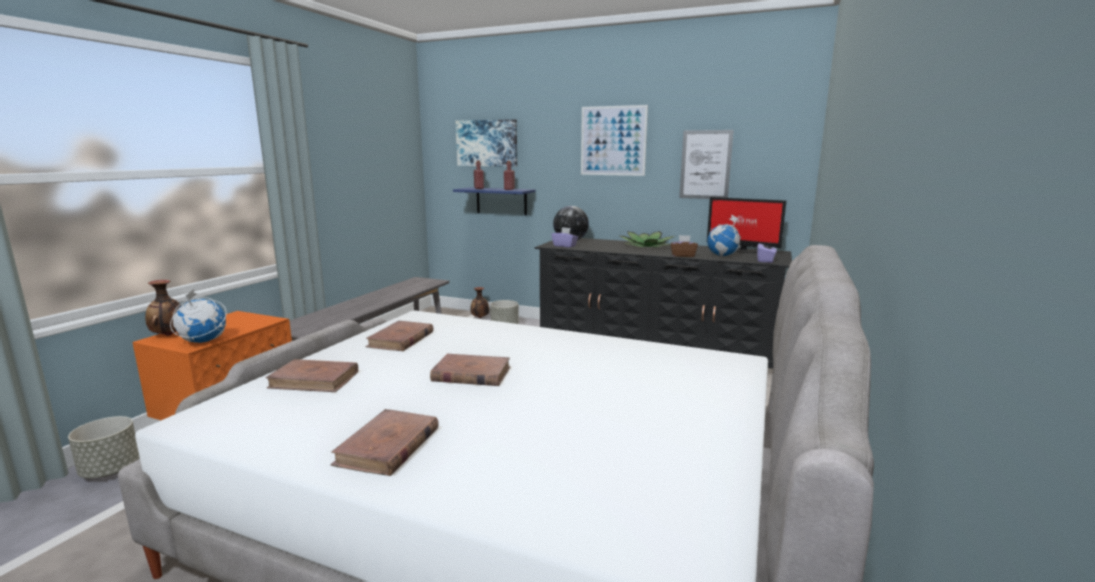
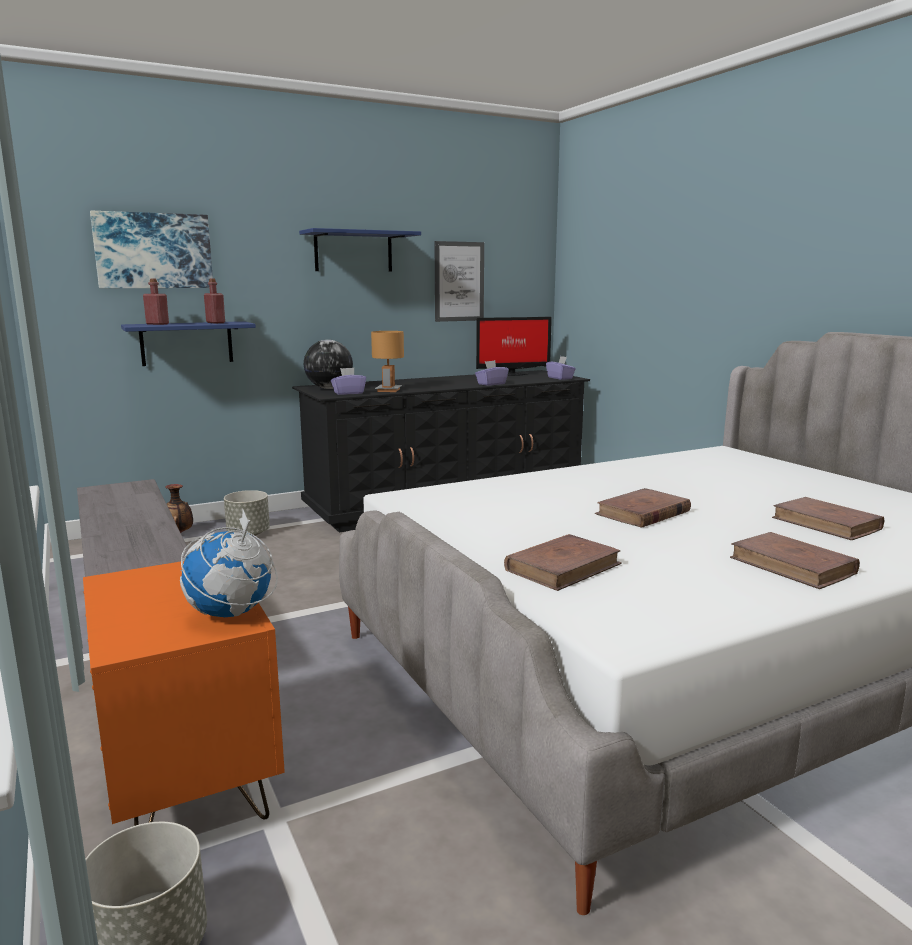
camera: 50 degrees left, 0 degrees up
vase [145,280,181,336] -> none
brown book [366,321,433,351] -> brown book moved to [772,497,884,540]
picture [581,105,648,176] -> blue shelf [299,228,421,272]
potted plant [620,231,675,247] -> none
brown tissue box [671,235,698,257] -> purple tissue box [475,360,509,386]
globe [707,215,741,257] -> none
none -> brown table lamp [371,331,404,392]

